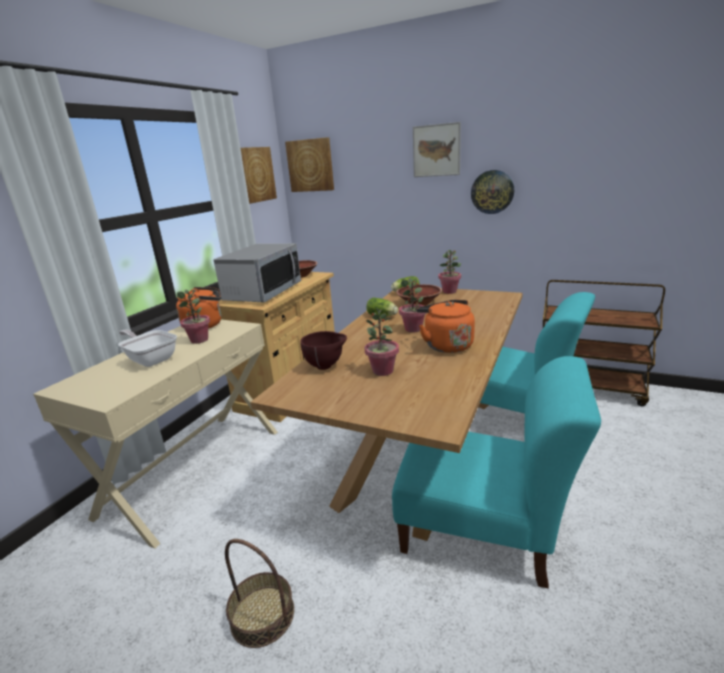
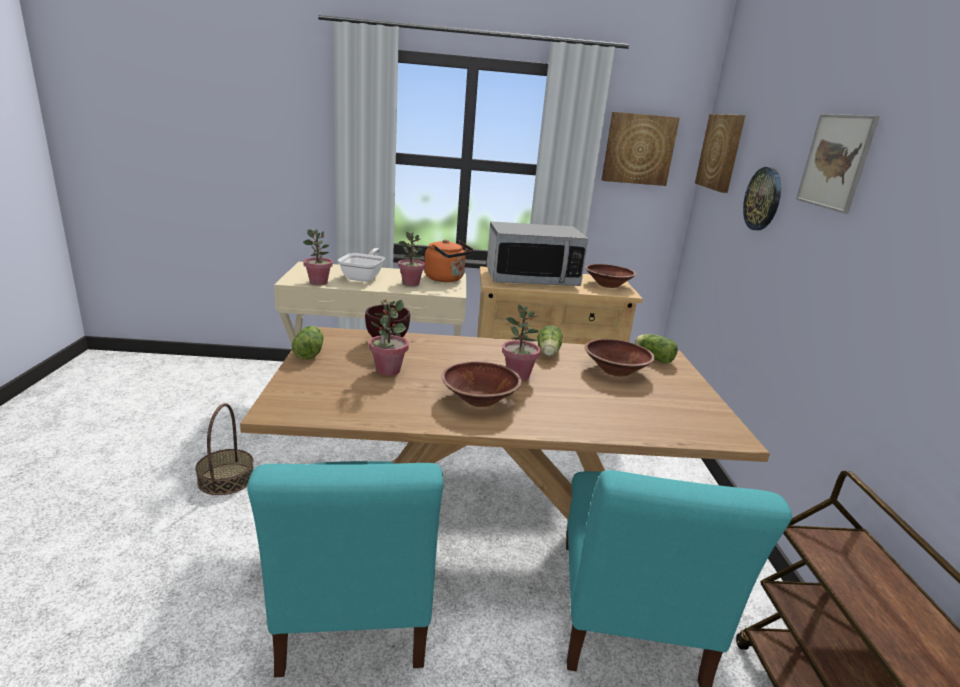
camera: 60 degrees right, 0 degrees up
orange kettle [417,300,475,353] -> brown bowl [441,361,522,407]
potted plant [438,250,461,294] -> potted plant moved to [303,229,333,285]
wall clock [471,170,514,214] -> wall clock moved to [743,167,781,230]
none -> lettuce [292,326,323,359]

